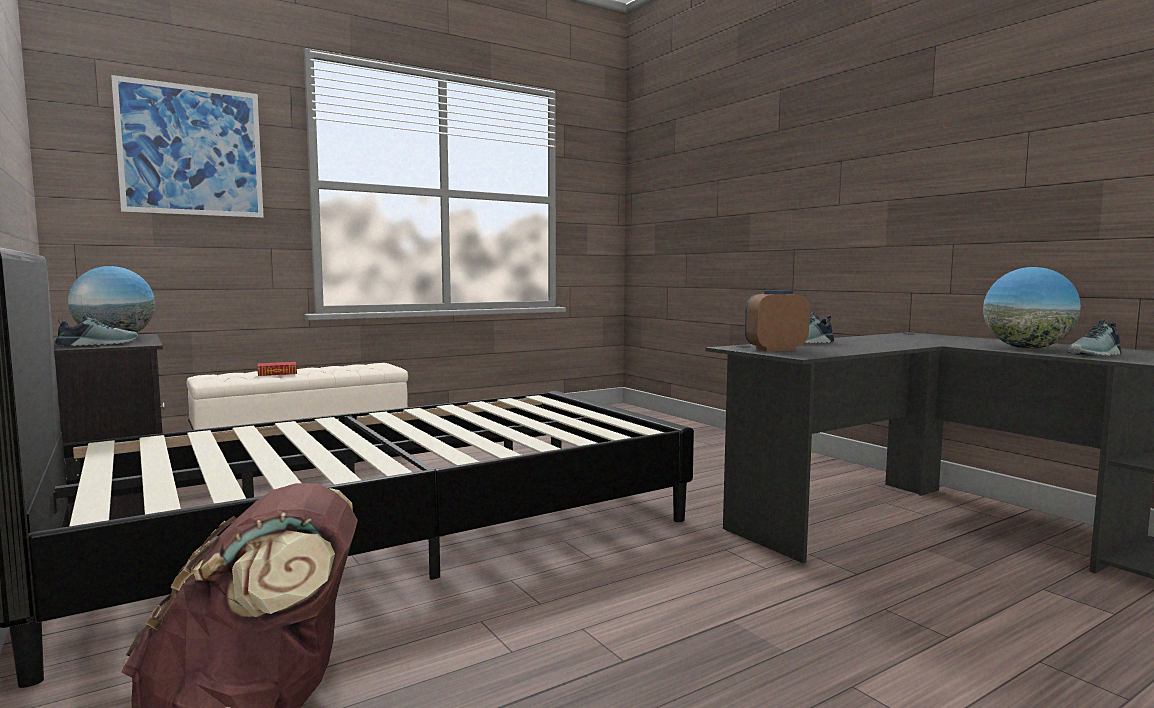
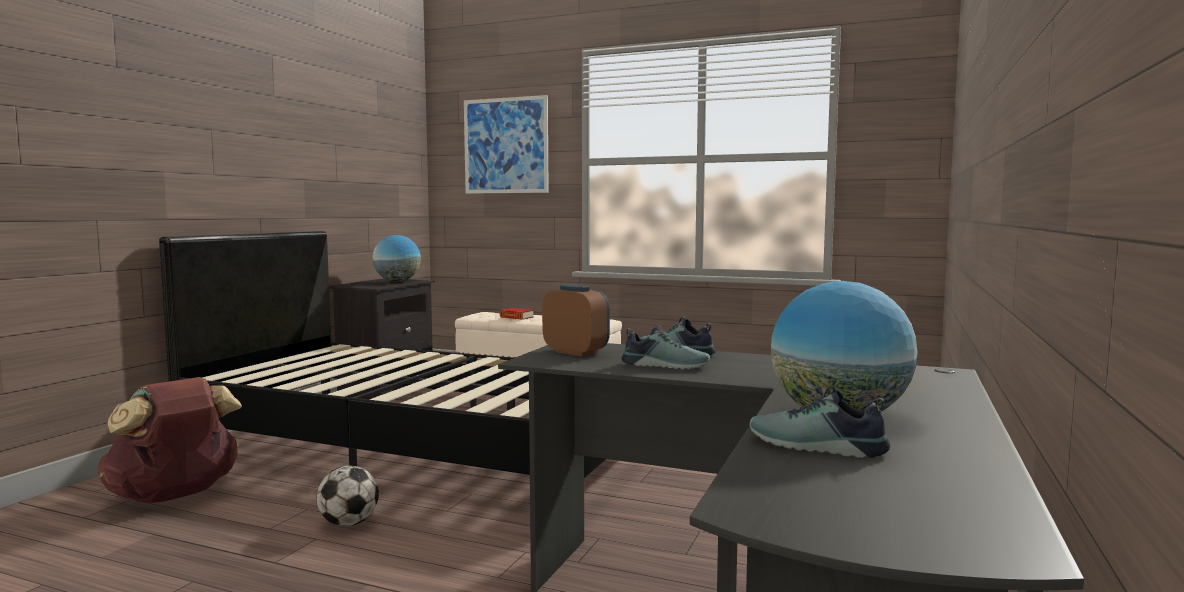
camera: 55 degrees right, 0 degrees up
shoe [55,314,138,346] -> shoe moved to [621,325,710,369]
none -> football [316,466,379,526]

